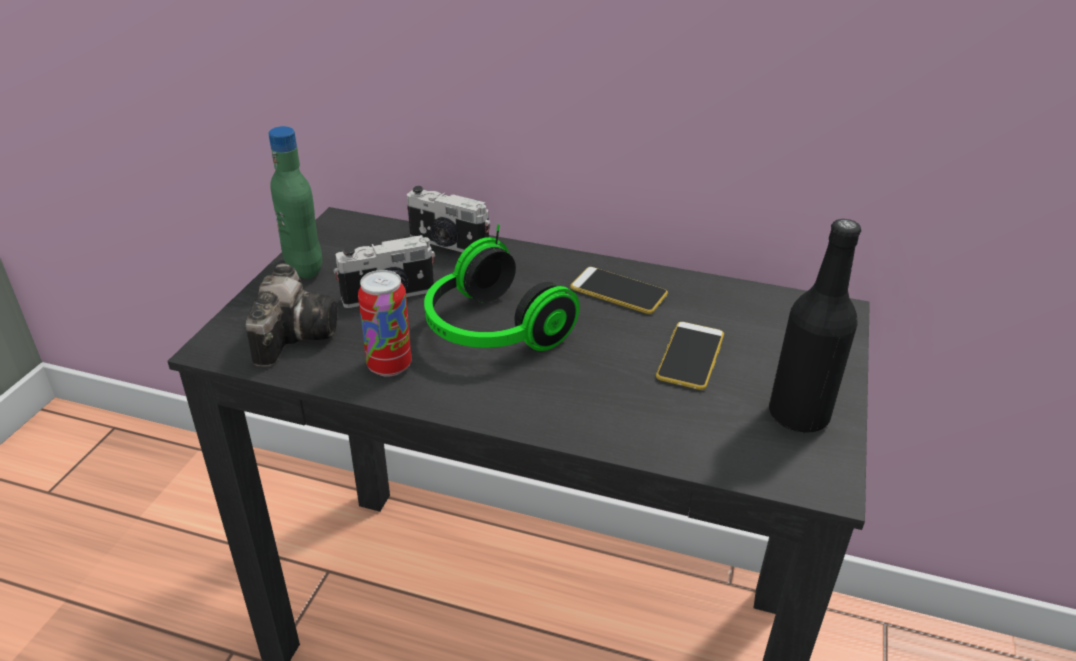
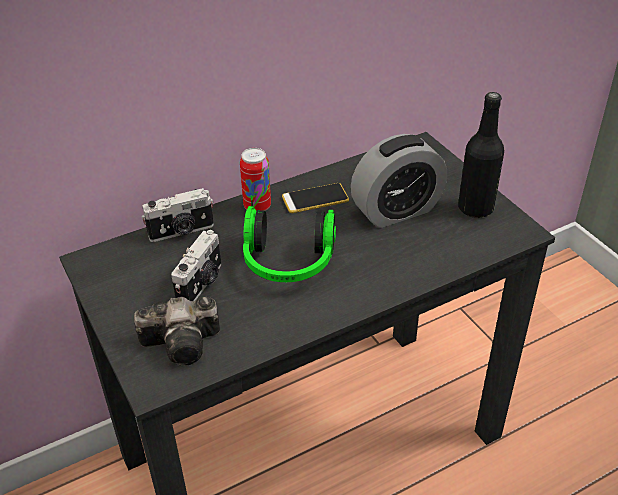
camera: 45 degrees left, 5 degrees up
camera [246,263,338,367] -> camera turned 120 degrees clockwise [134,297,220,366]
green bottle [269,126,322,279] -> none
can [358,270,412,377] -> can moved to [240,148,271,211]
phone [656,322,724,390] -> alarm clock [350,134,447,228]

